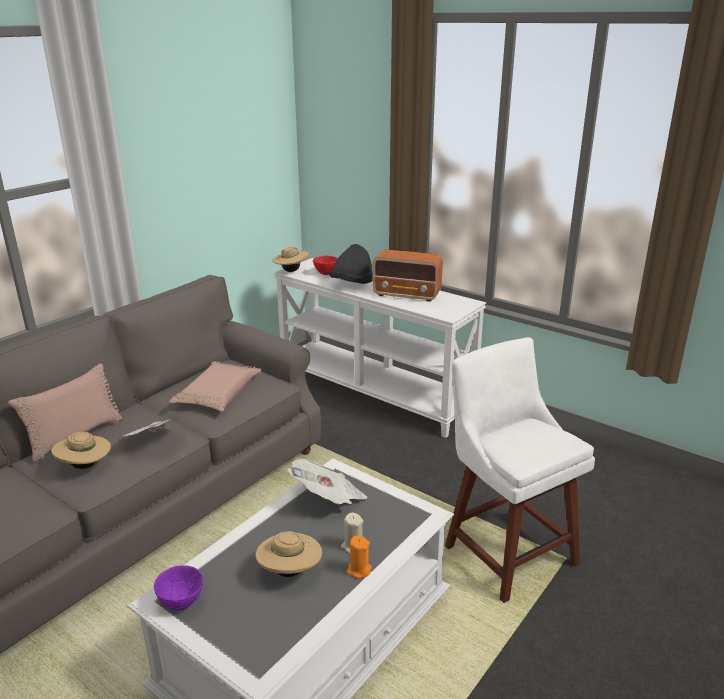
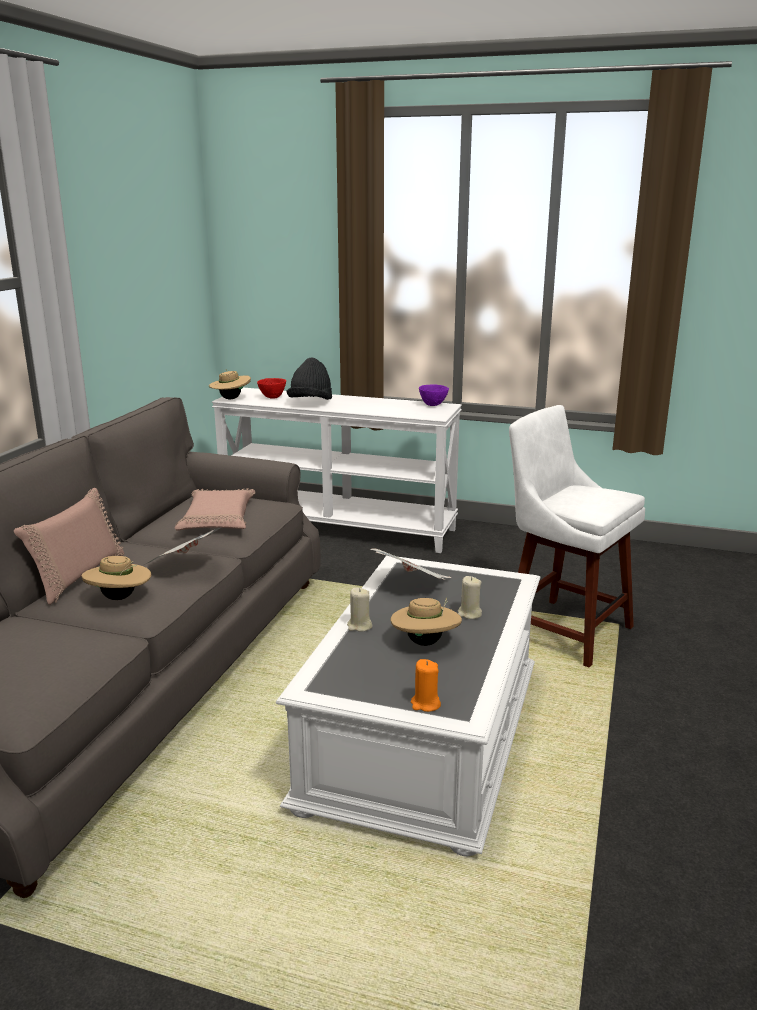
camera: 20 degrees left, 5 degrees down
purple bowl [154,565,203,611] -> purple bowl moved to [419,384,449,406]
orange candle [346,535,372,578] -> orange candle moved to [411,659,441,712]
radio [373,250,443,302] -> none
none -> beige candle [347,588,373,632]

